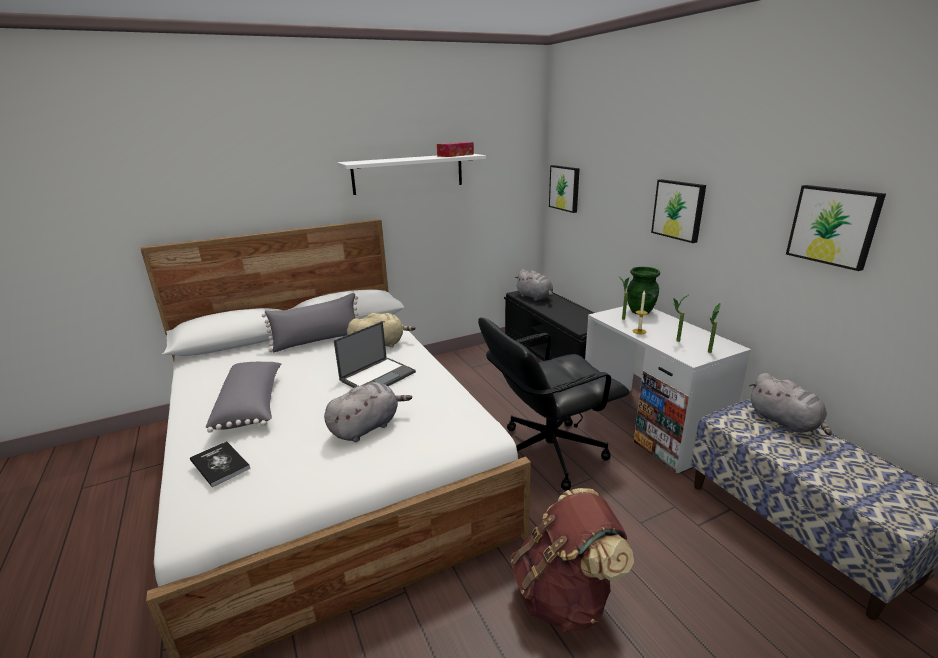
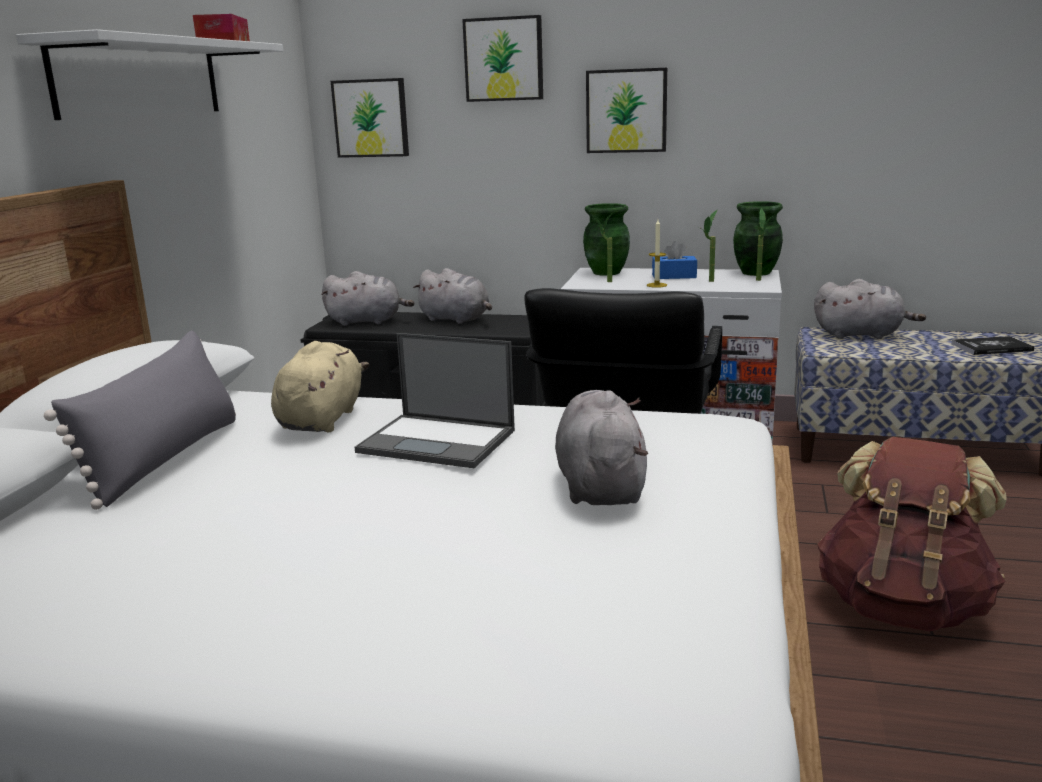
camera: 50 degrees left, 5 degrees down
book [190,441,251,487] -> book moved to [952,336,1034,355]
grey pillow [206,362,281,433] -> none
laptop [334,321,416,388] -> laptop turned 120 degrees clockwise [355,333,515,468]
picture [786,185,886,271] -> picture moved to [462,15,543,102]
none -> grey plush toy [413,268,492,324]
none -> blue tissue box [652,241,697,279]
none -> green vase [733,201,783,276]

